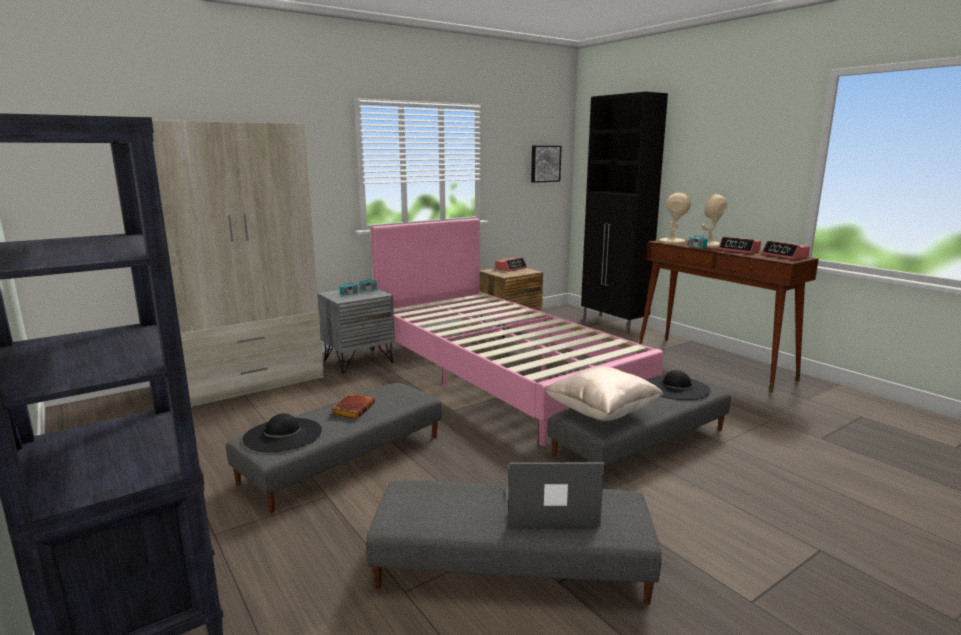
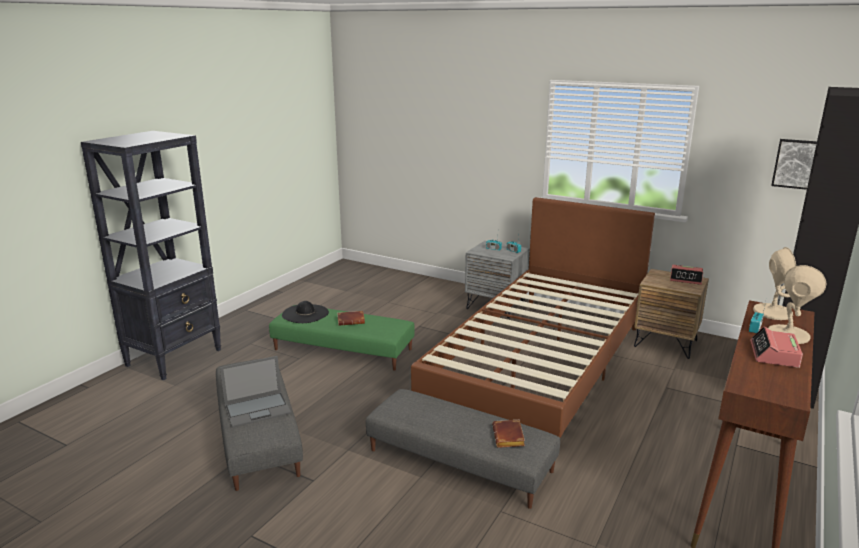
camera: 65 degrees right, 5 degrees up
beige wardrobe [129,120,324,407] -> none
grey ottoman [226,383,441,513] -> green ottoman [269,305,415,371]
pink bed [371,218,664,446] -> brown bed [411,197,655,438]
laptop [505,462,604,528] -> laptop turned 90 degrees clockwise [220,356,291,428]
beige pillow [545,366,663,421] -> none
black hat [647,370,711,400] -> brown book [492,420,525,448]
alarm clock [761,241,810,259] -> none

